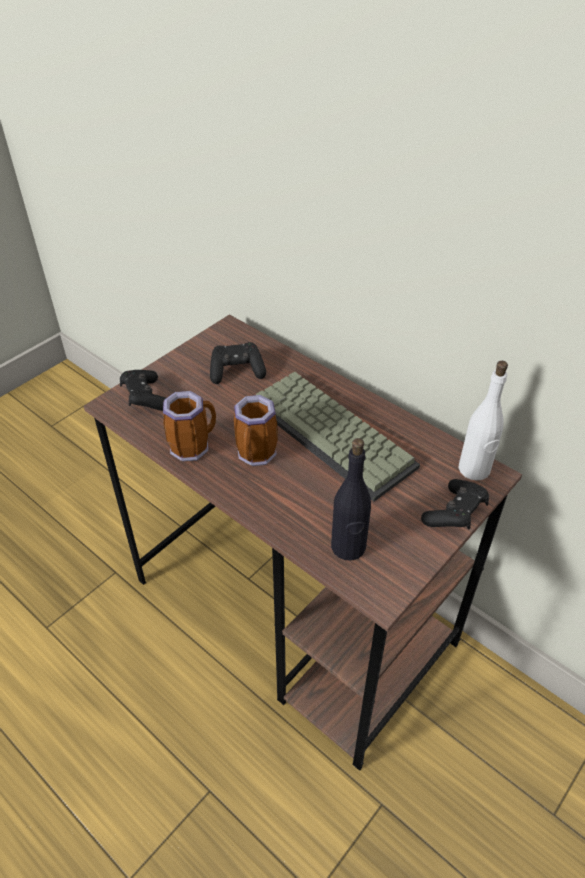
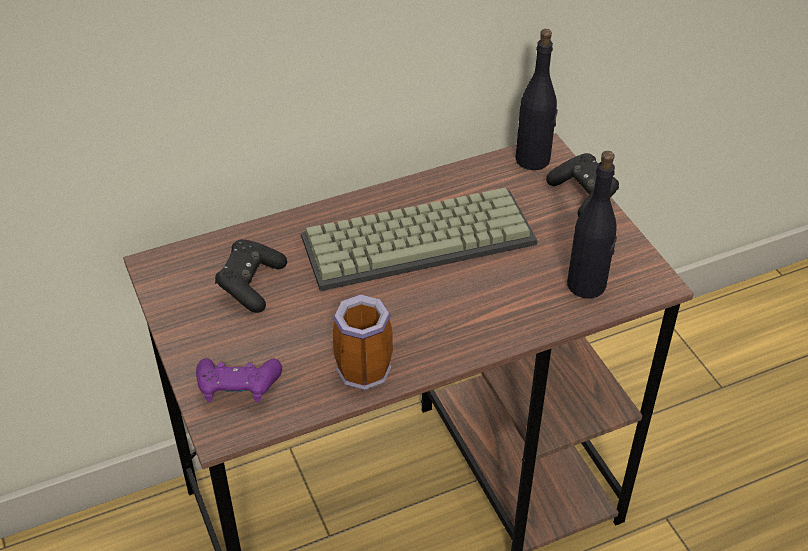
camera: 65 degrees left, 0 degrees up
black game controller [120,370,166,411] -> purple game controller [196,358,282,402]
mug [234,395,278,466] -> none
white bottle [459,361,508,481] -> black bottle [516,29,558,170]

